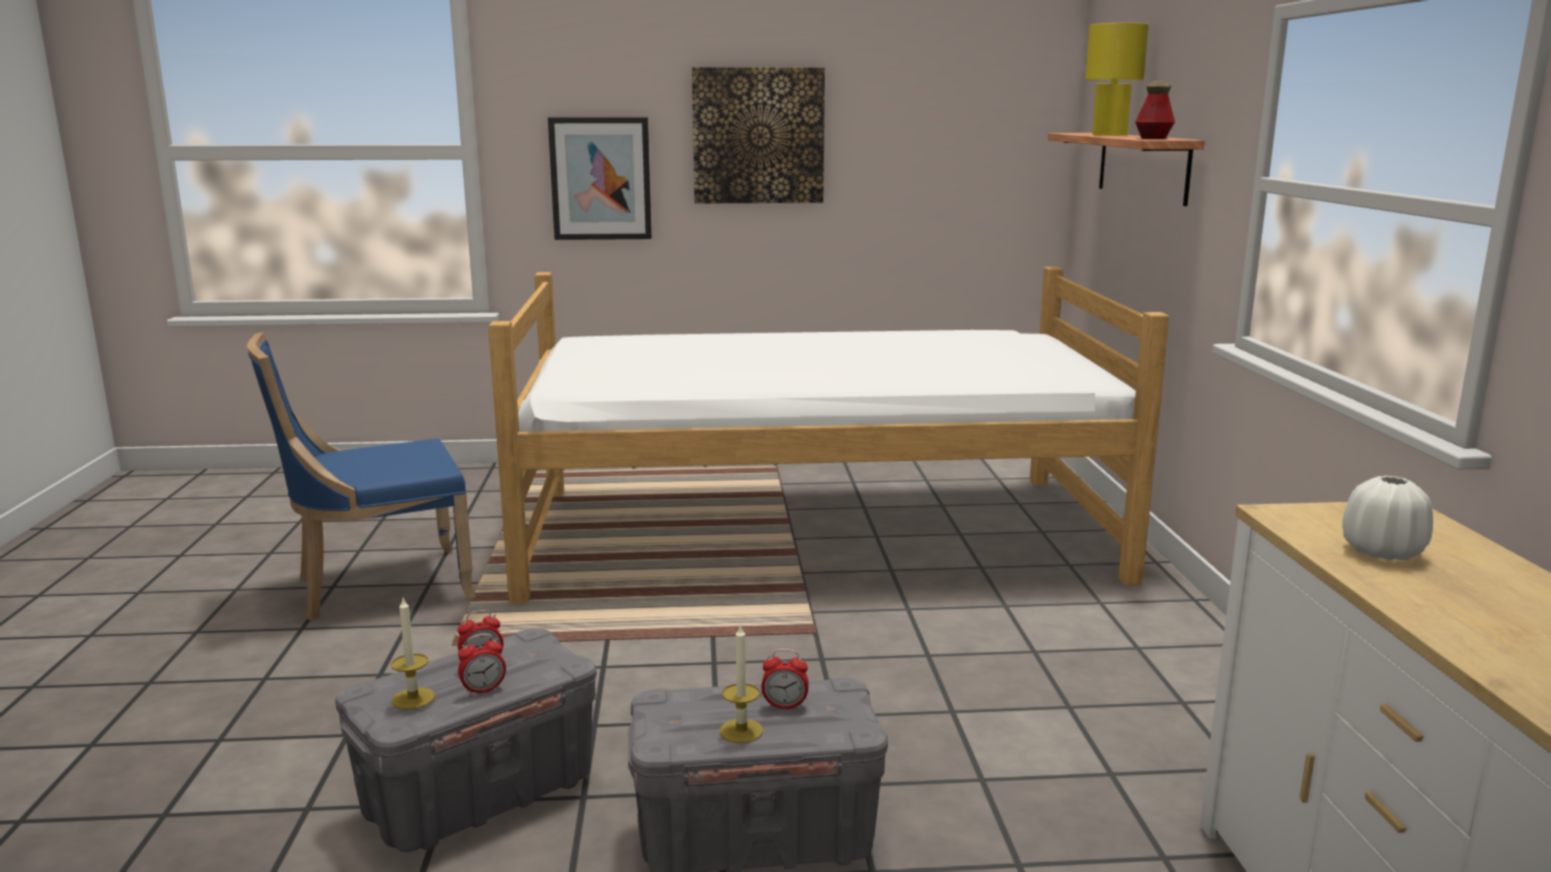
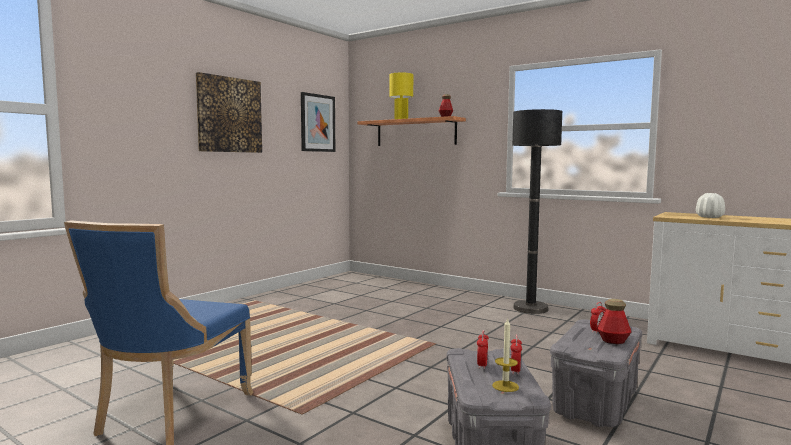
camera: 50 degrees left, 10 degrees down
bed [488,267,1169,604] -> none
picture [548,117,652,240] -> picture moved to [301,92,335,152]
candle [720,624,763,743] -> bottle [597,299,631,344]
none -> black floor lamp [512,109,562,314]

